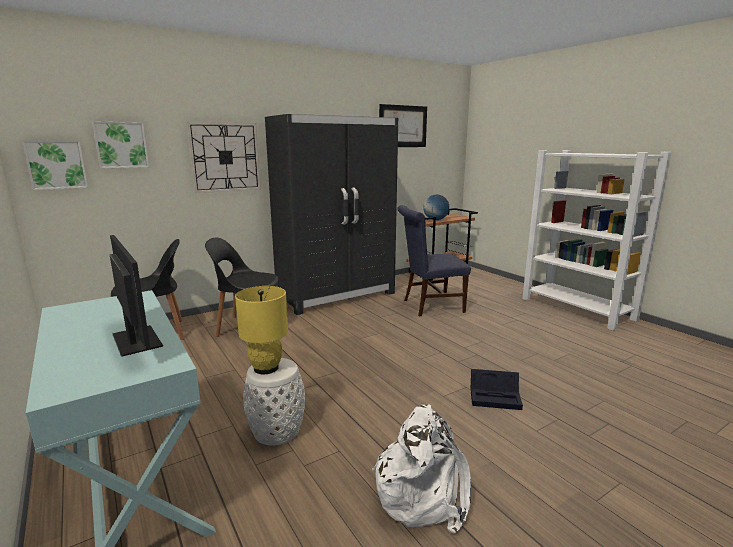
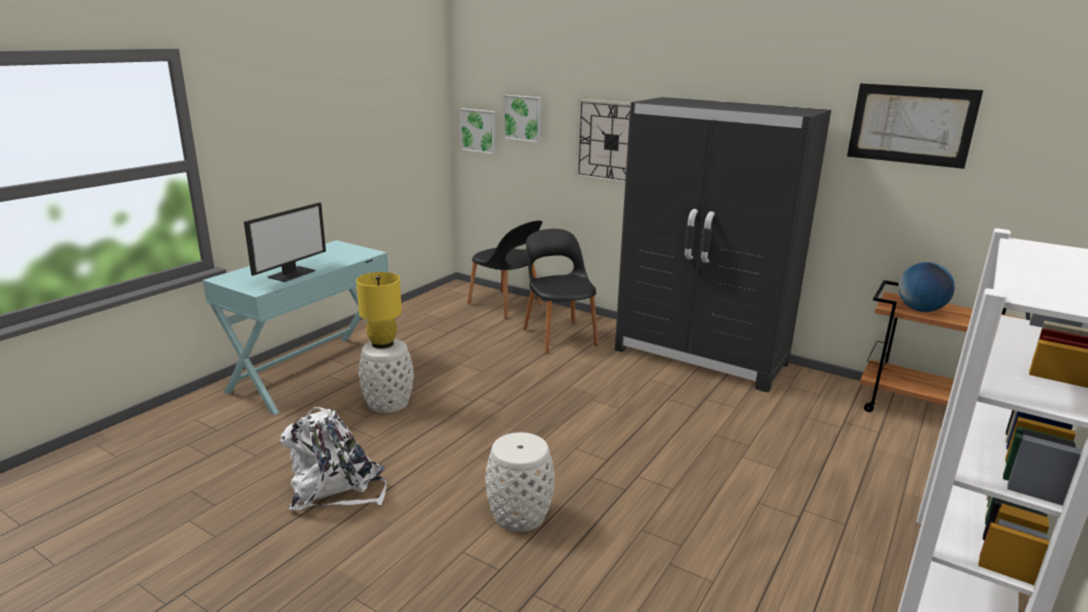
camera: 65 degrees right, 5 degrees up
blue chair [397,205,471,316] -> none
black storage box [470,369,523,410] -> white stool [485,432,555,532]

